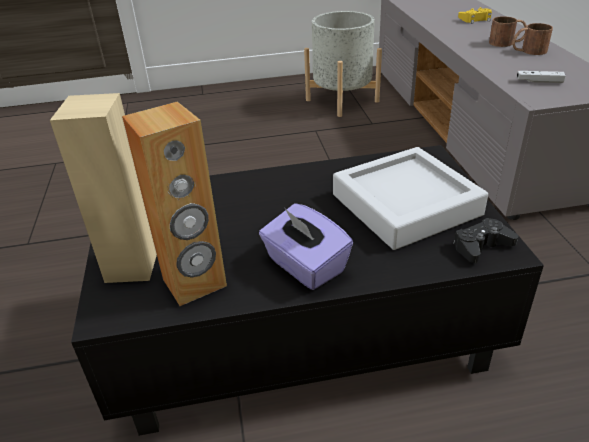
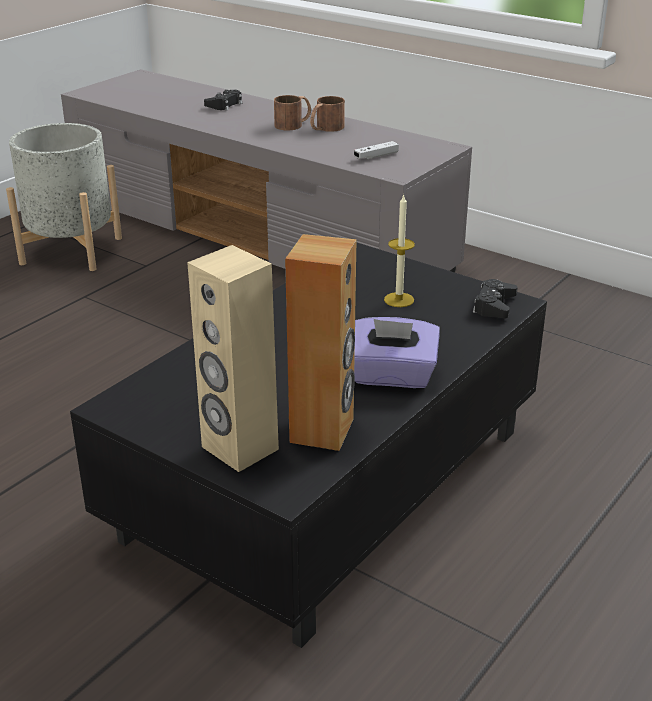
camera: 45 degrees left, 5 degrees down
grey tray [333,147,488,250] -> candle [384,194,415,307]
yellow game controller [458,7,492,24] -> black game controller [204,89,243,111]

